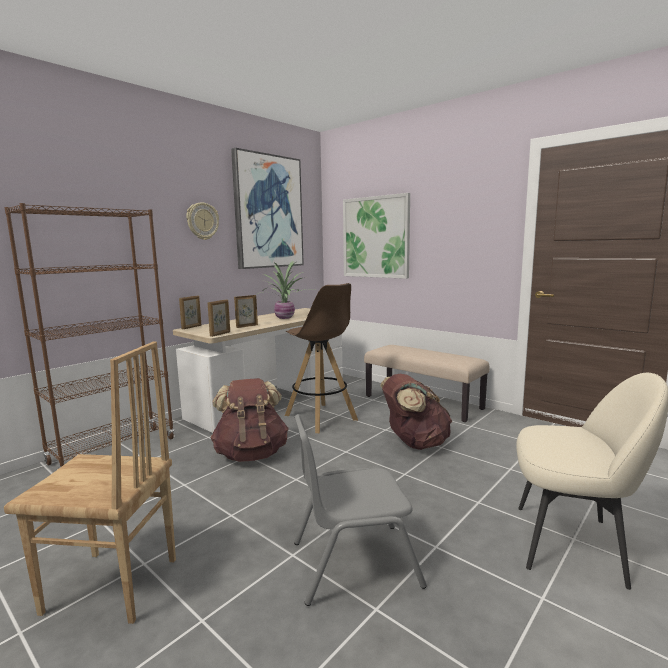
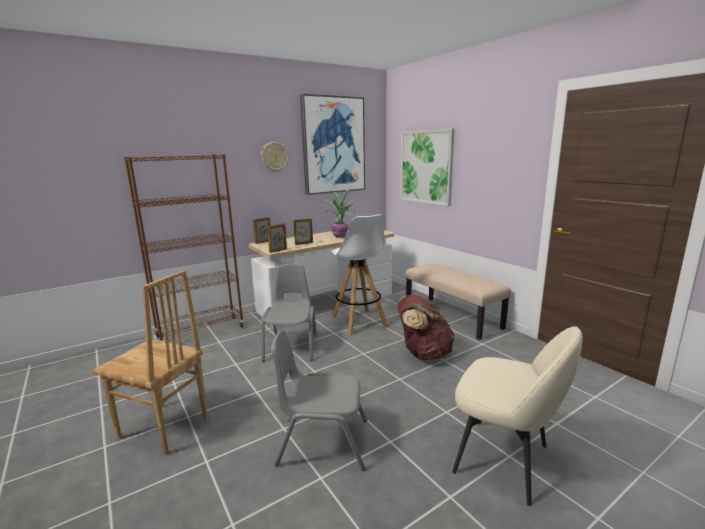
camera: 15 degrees right, 5 degrees up
brown backpack [211,378,289,462] -> grey chair [261,264,316,362]
brown stool [285,283,358,433] -> white stool [331,214,388,335]

